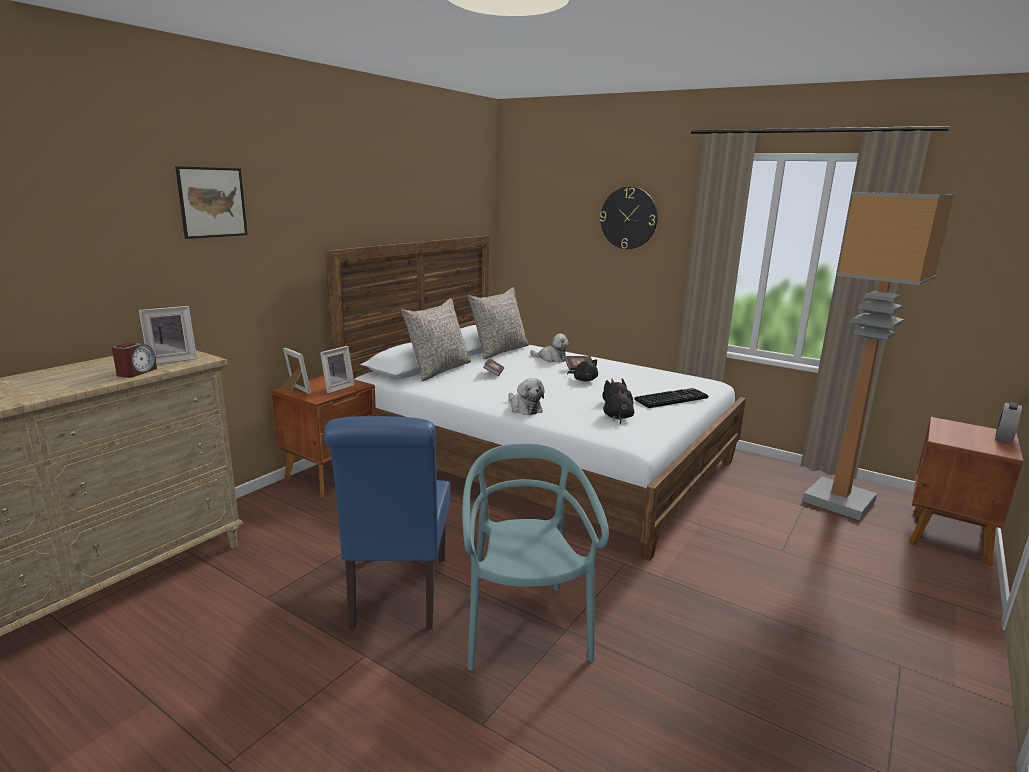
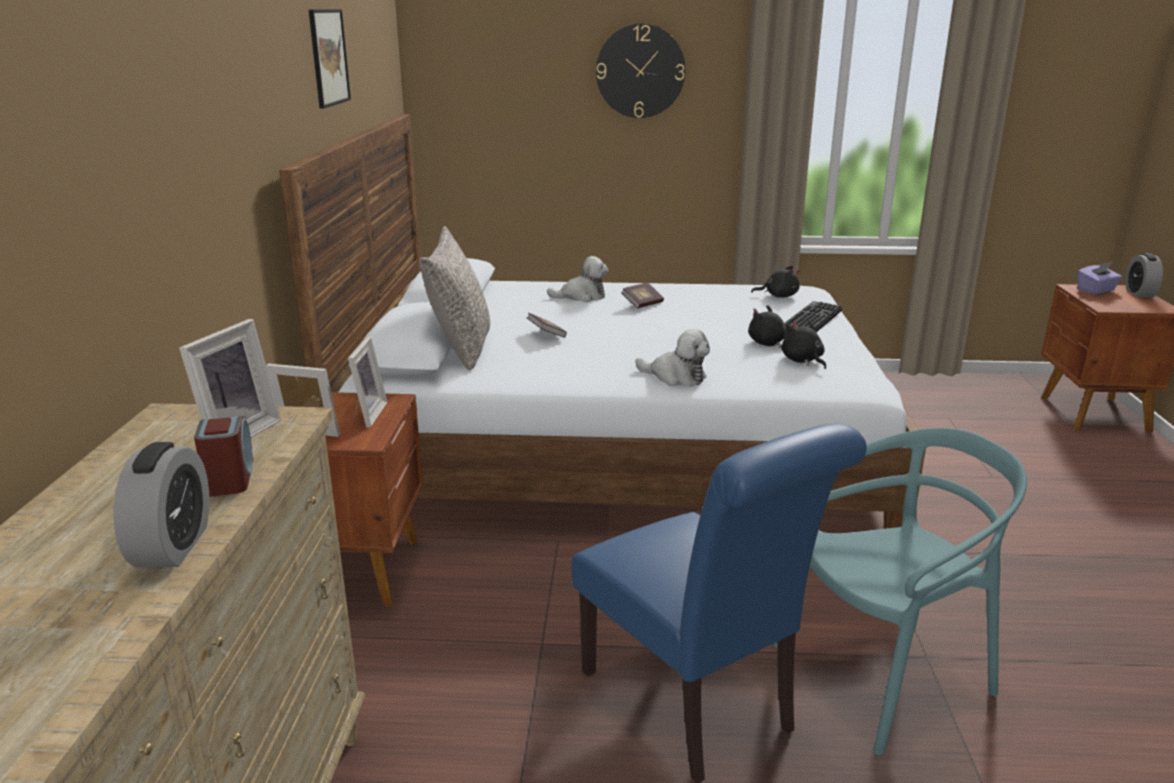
camera: 30 degrees left, 5 degrees up
picture [175,166,248,239] -> picture moved to [309,9,351,109]
turquoise chair [462,444,609,671] -> turquoise chair turned 105 degrees clockwise [774,428,1027,755]
grey pillow [467,287,529,359] -> none
black plush toy [567,360,598,381] -> black plush toy moved to [751,266,800,298]
floor lamp [803,192,955,520] -> none
none -> alarm clock [113,442,209,567]
none -> purple tissue box [1077,262,1122,295]

